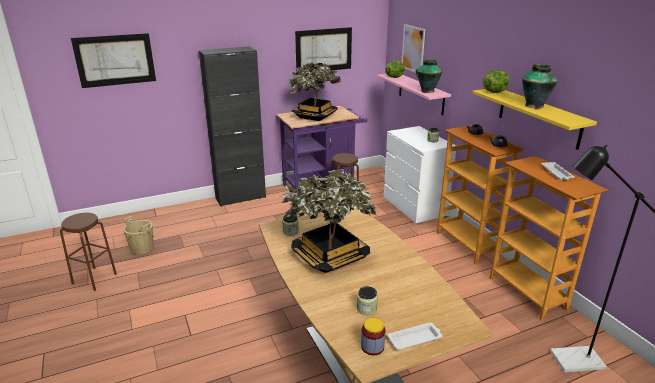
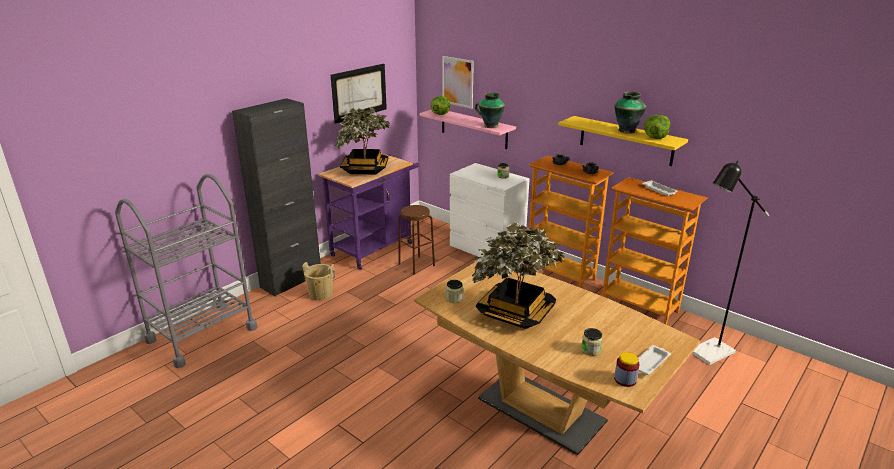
camera: 25 degrees left, 0 degrees up
brown stool [60,213,117,291] -> none
picture [71,33,156,88] -> none
beige bucket [123,216,154,255] -> beige bucket moved to [302,262,335,301]
lettuce [483,70,509,93] -> lettuce moved to [644,115,670,139]
none -> grey cart [115,174,258,368]

